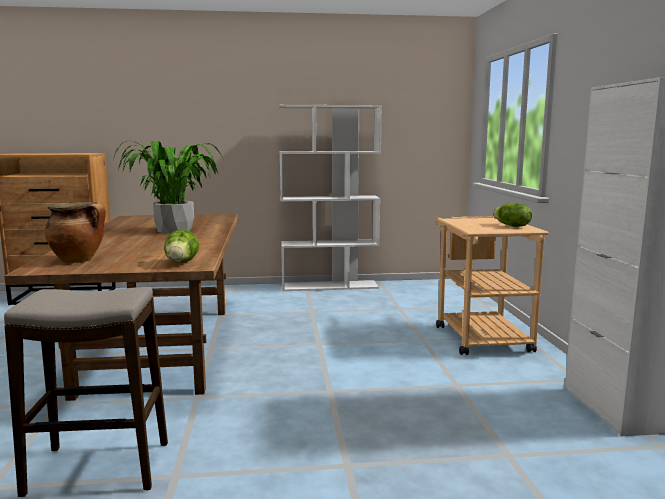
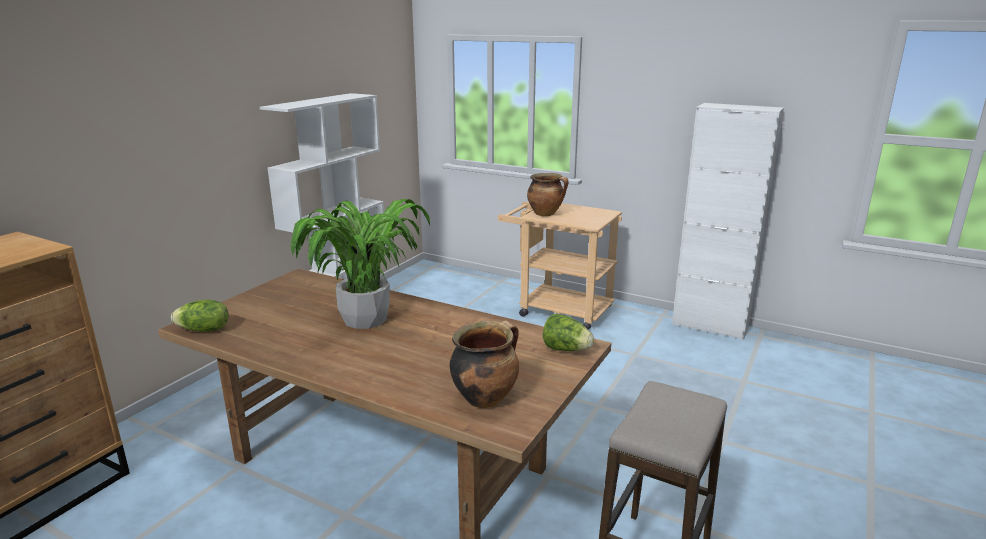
camera: 55 degrees left, 10 degrees up
lettuce [493,203,532,227] -> lettuce moved to [171,300,228,332]
none -> cooking pot [527,173,568,216]

